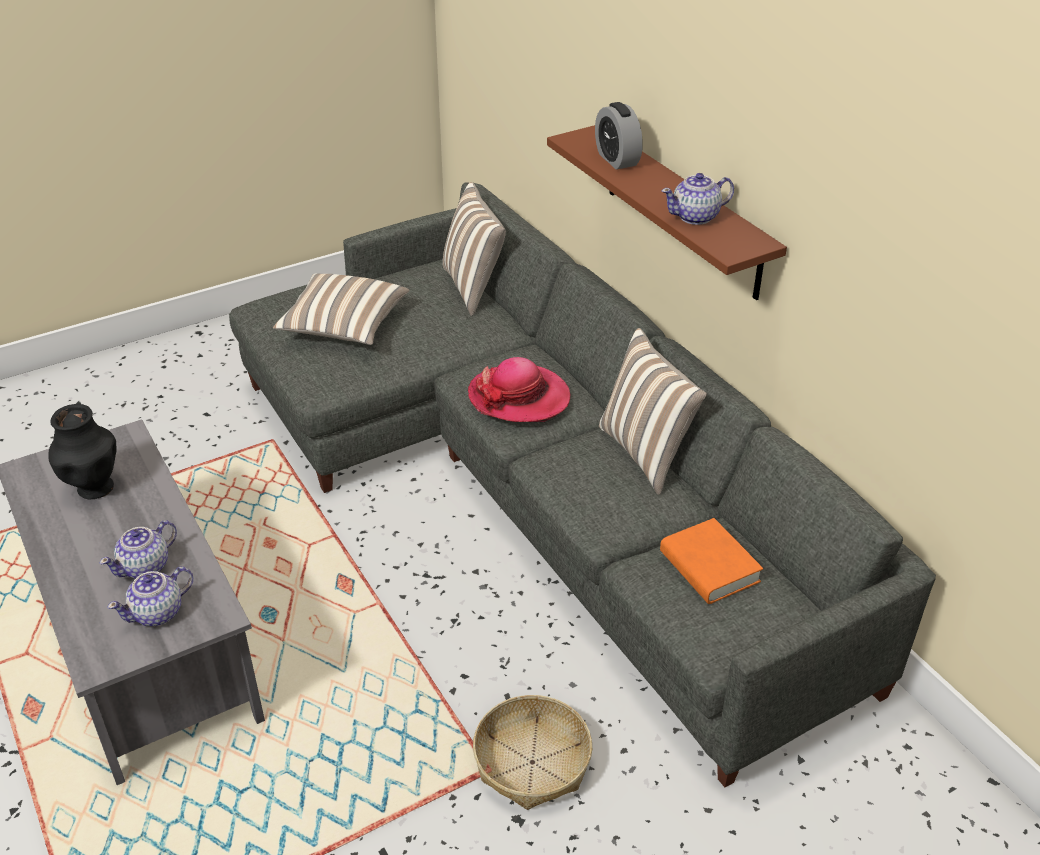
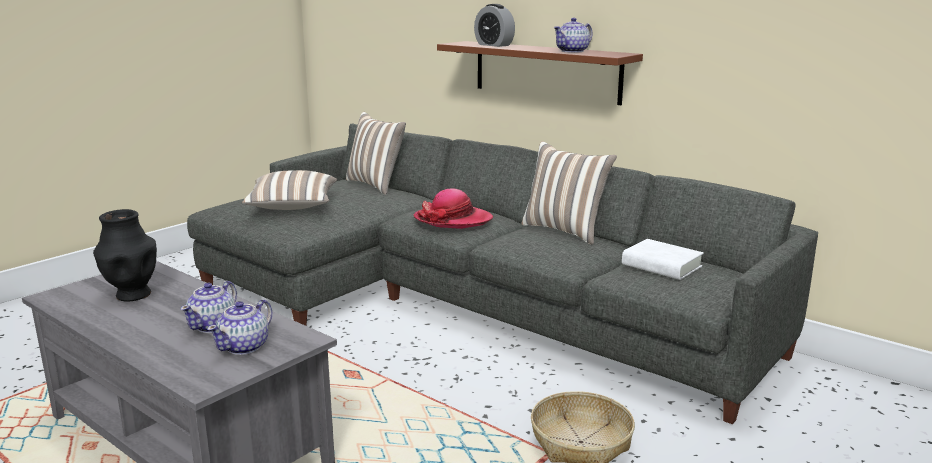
camera: 20 degrees left, 20 degrees down
orange book [660,518,763,604] -> white book [622,239,704,280]

